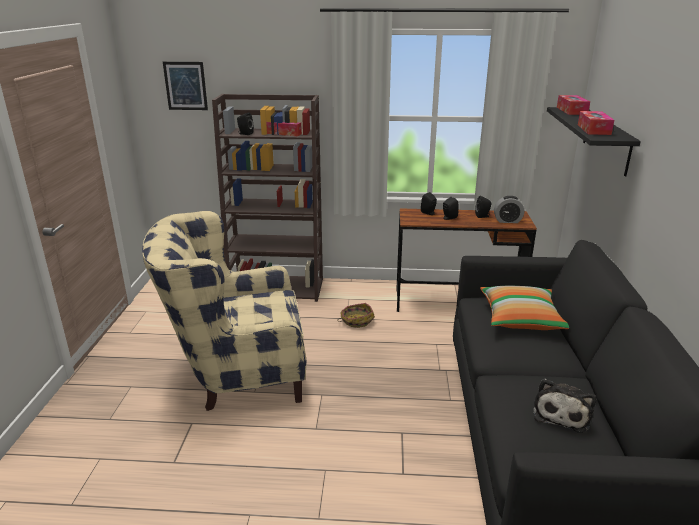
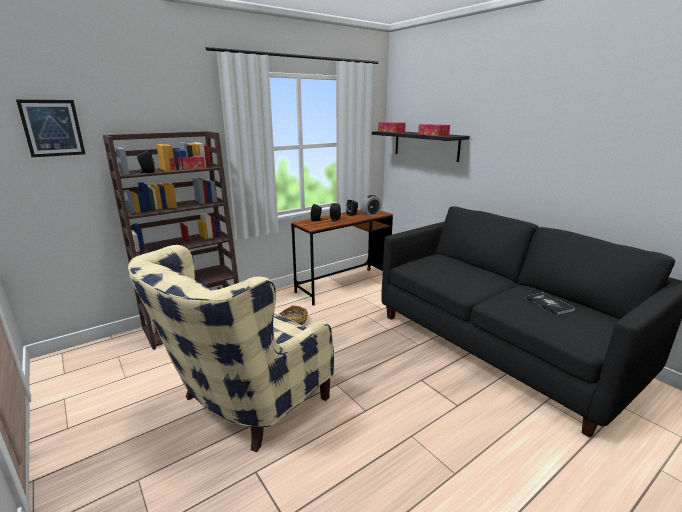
camera: 40 degrees left, 5 degrees down
pillow [480,286,569,330] -> none
plush toy [533,379,596,433] -> book [526,292,575,315]

